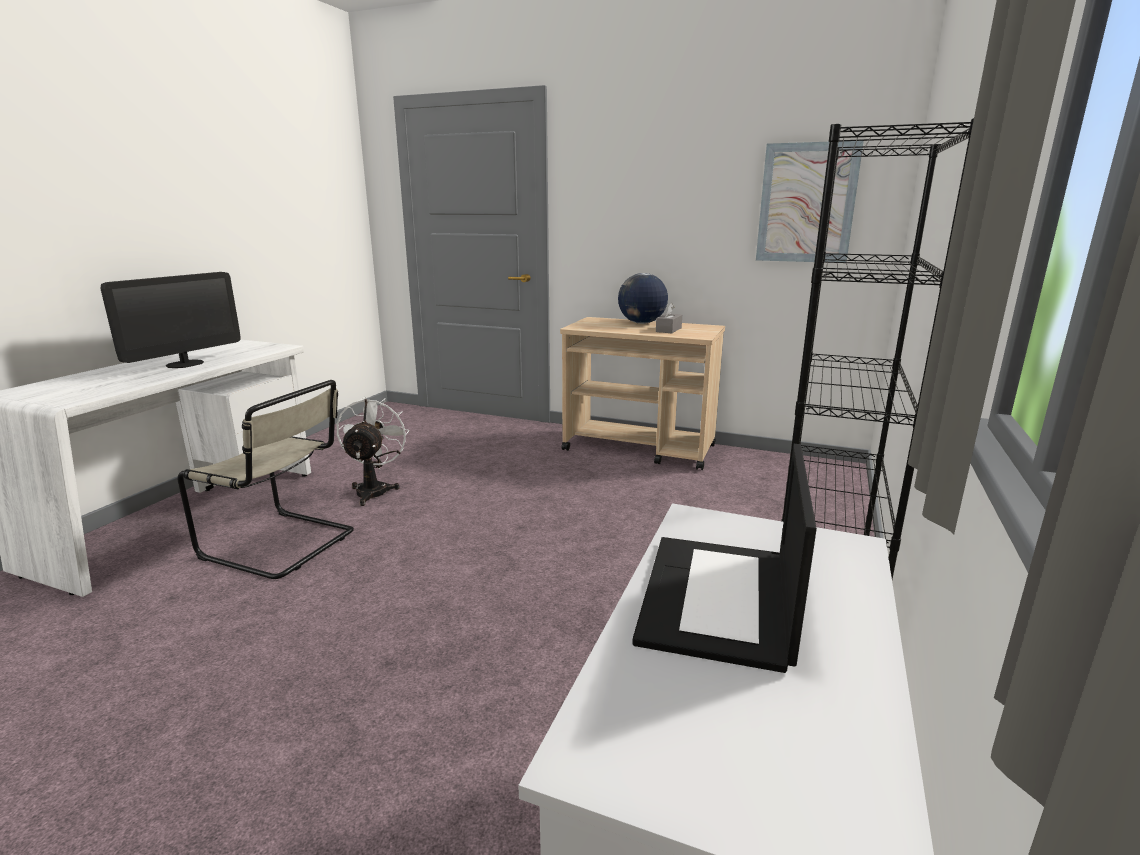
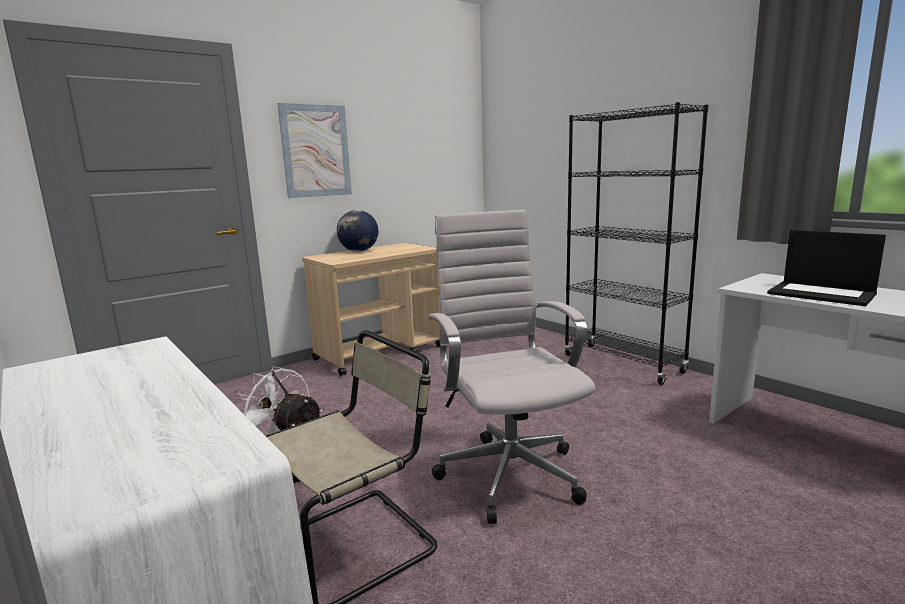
camera: 60 degrees left, 5 degrees down
monitor [100,272,241,368] -> none
grey tissue box [656,303,682,333] -> none
picture [756,141,864,262] -> picture moved to [277,103,352,198]
none -> white office chair [429,210,595,524]

